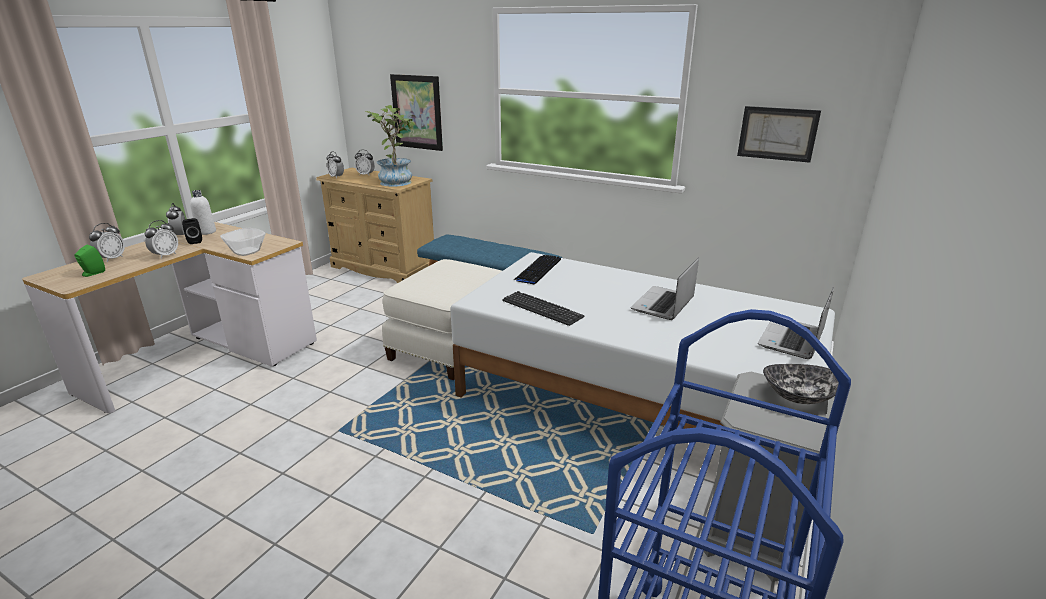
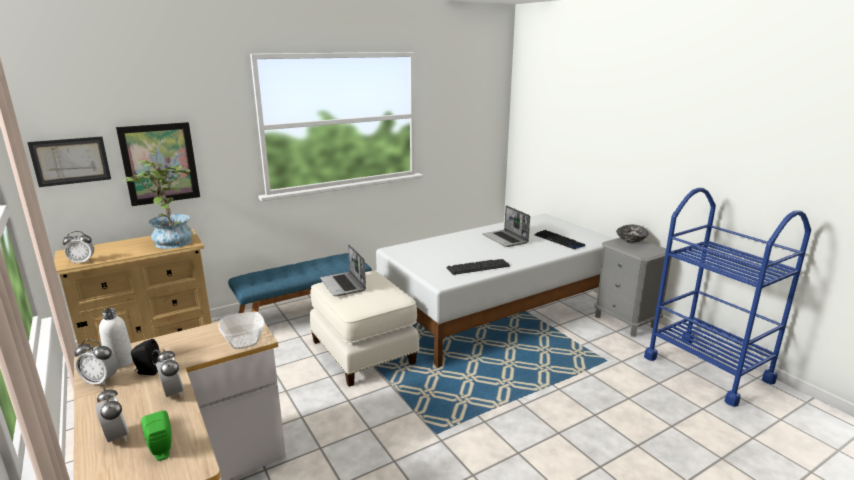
camera: 60 degrees left, 5 degrees down
alarm clock [355,150,375,175] -> none
keyboard [514,255,561,284] -> keyboard moved to [534,230,585,249]
picture [737,106,821,163] -> picture moved to [27,136,111,187]
laptop [758,287,834,359] -> laptop moved to [320,244,366,296]

